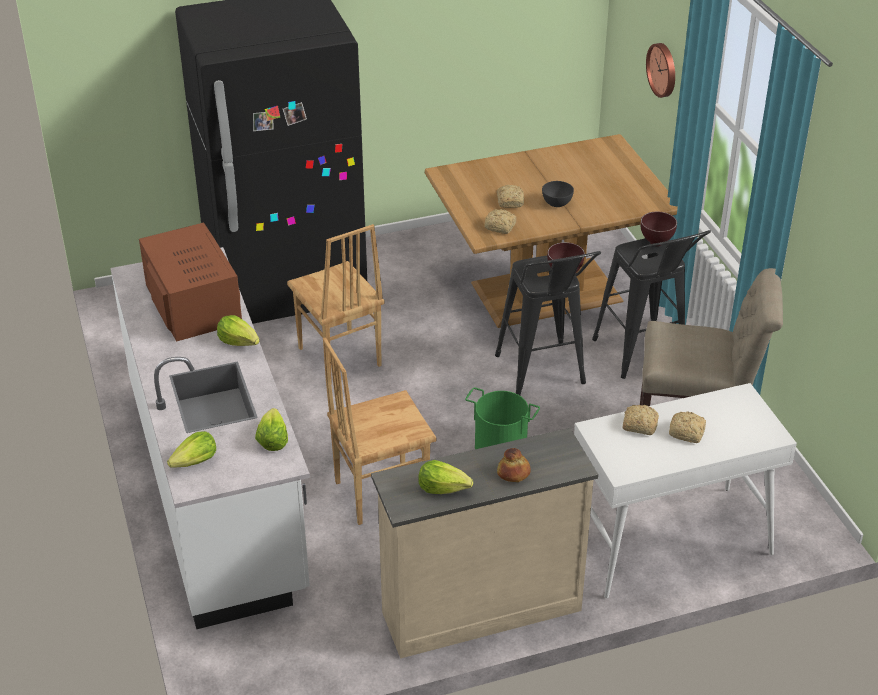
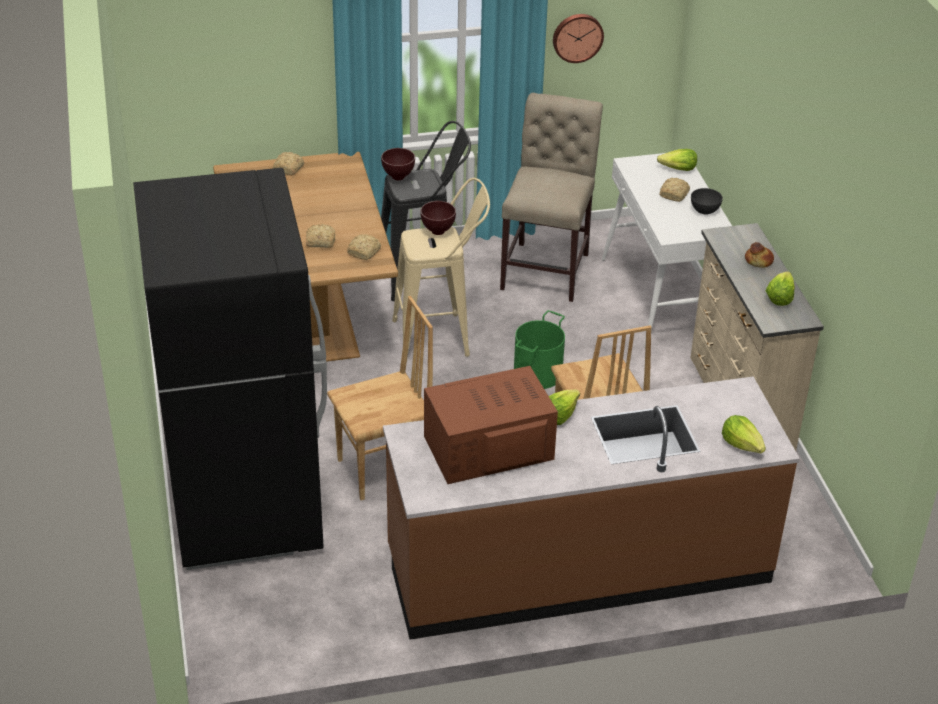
camera: 85 degrees left, 0 degrees up
white counter [111,247,310,629] -> brown counter [383,376,800,640]
lettuce [255,408,288,451] -> lettuce moved to [657,149,697,171]
black stool [495,251,601,395] -> beige stool [392,178,490,363]
grey bowl [542,181,574,207] -> grey bowl moved to [691,188,723,214]
bread [622,405,659,435] -> bread moved to [273,152,304,176]
wall clock [646,43,675,98] -> wall clock moved to [553,14,604,63]

